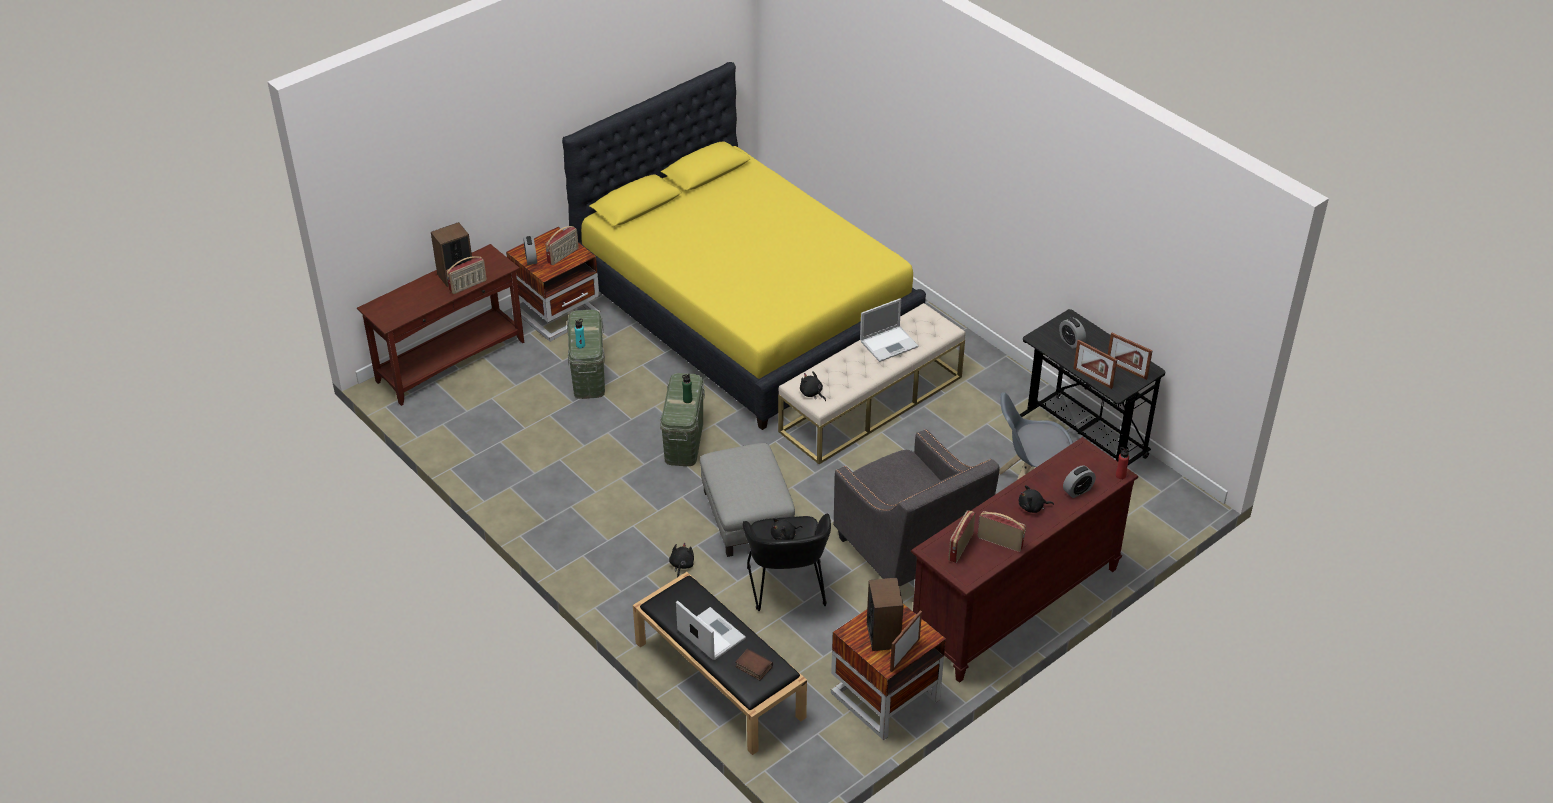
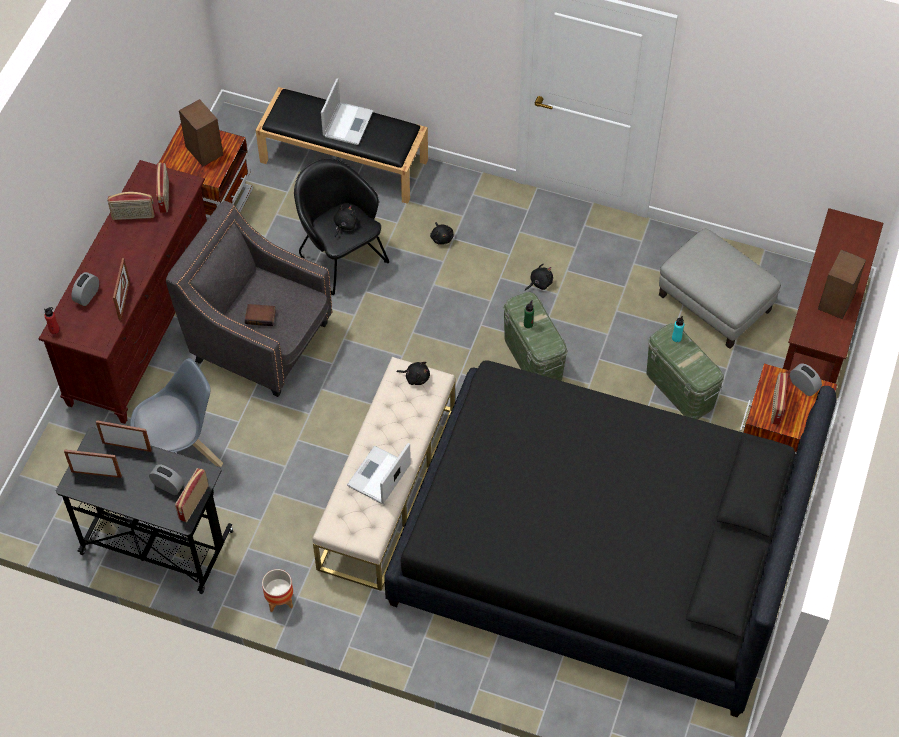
camera: 150 degrees right, 15 degrees up
radio [446,256,487,294] -> radio moved to [175,468,209,522]
yellow bed [562,62,926,430] -> black bed [384,360,837,717]
laptop [676,601,746,660] -> laptop turned 90 degrees counterclockwise [321,78,373,145]
grey ottoman [700,443,795,557] -> grey ottoman moved to [659,229,781,349]
book [735,648,773,680] -> book moved to [245,304,276,326]
picture frame [890,611,922,672] -> picture frame moved to [113,258,130,321]
black plush toy [1019,485,1054,513] -> black plush toy moved to [525,263,553,291]
none -> planter [262,569,293,612]

